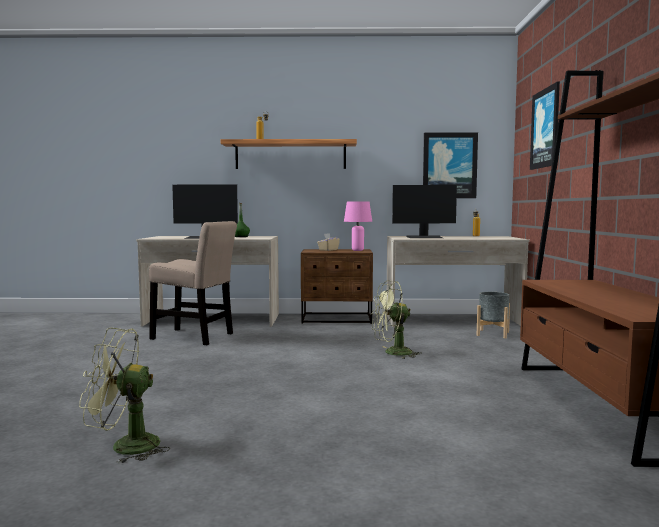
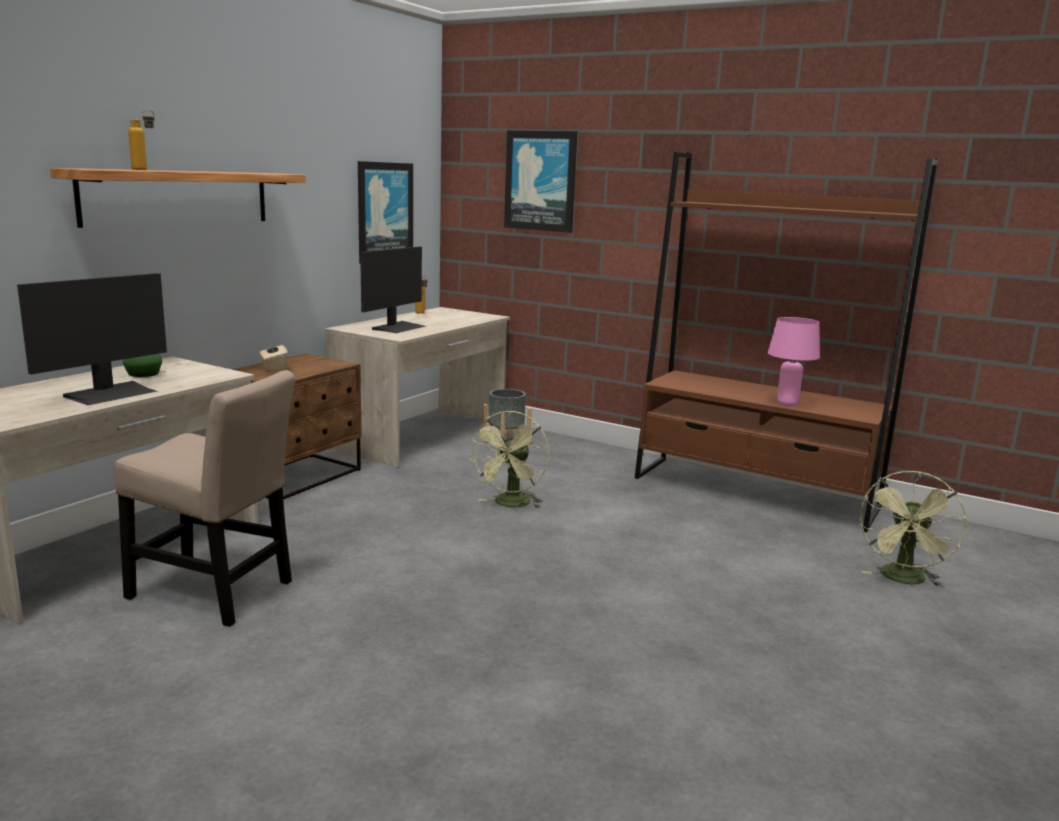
camera: 60 degrees left, 10 degrees up
green fan [79,328,170,464] -> green fan moved to [859,471,967,587]
beige chair [149,221,237,345] -> beige chair turned 60 degrees clockwise [114,370,295,627]
pink table lamp [344,201,372,251] -> pink table lamp moved to [768,317,820,406]

